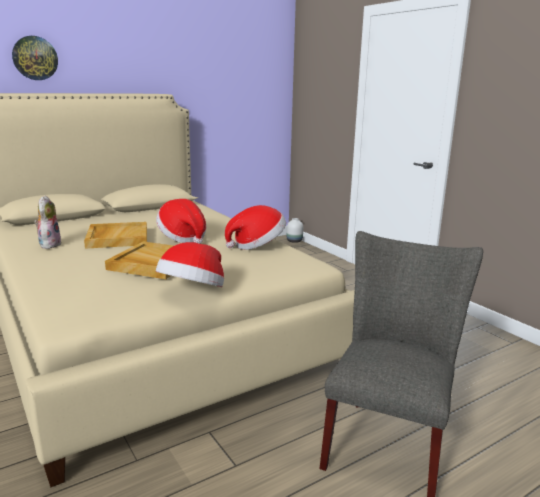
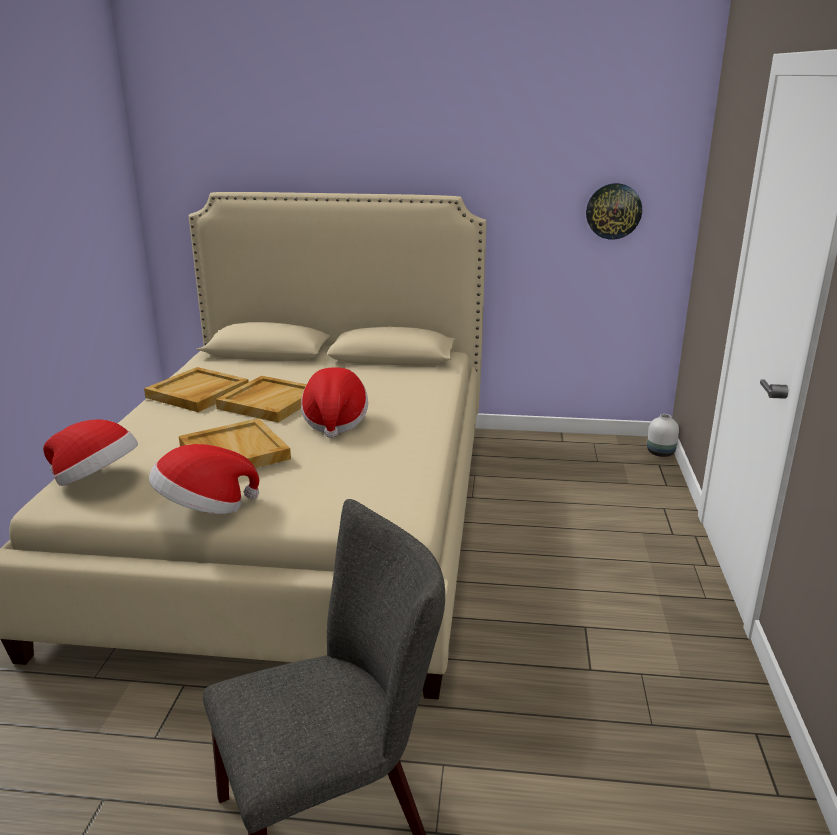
camera: 40 degrees right, 5 degrees up
wall clock [12,36,58,80] -> wall clock moved to [586,183,642,240]
plush toy [34,195,62,249] -> beige tray [144,367,249,412]
hat [225,205,286,250] -> hat moved to [43,419,138,486]

